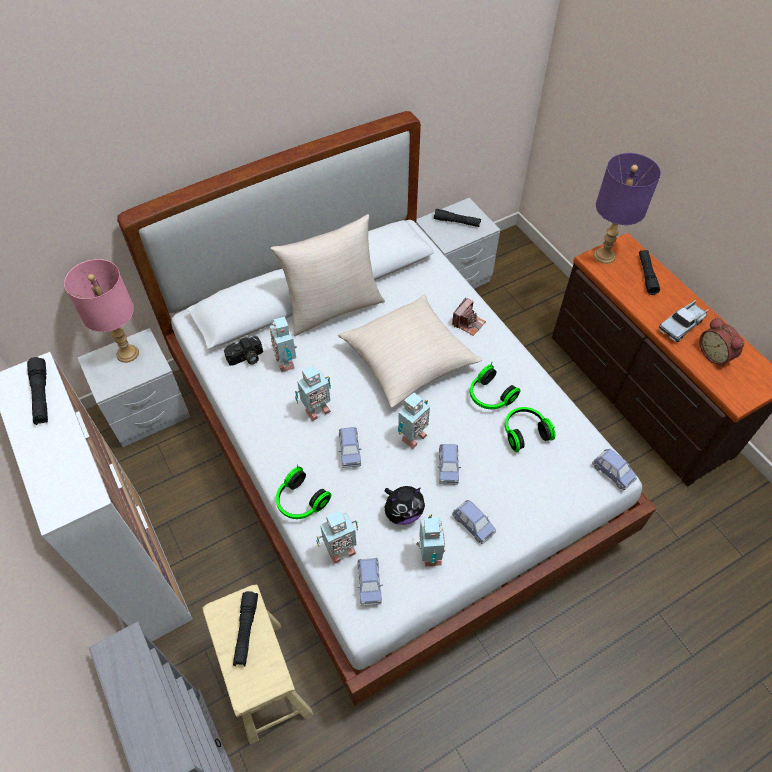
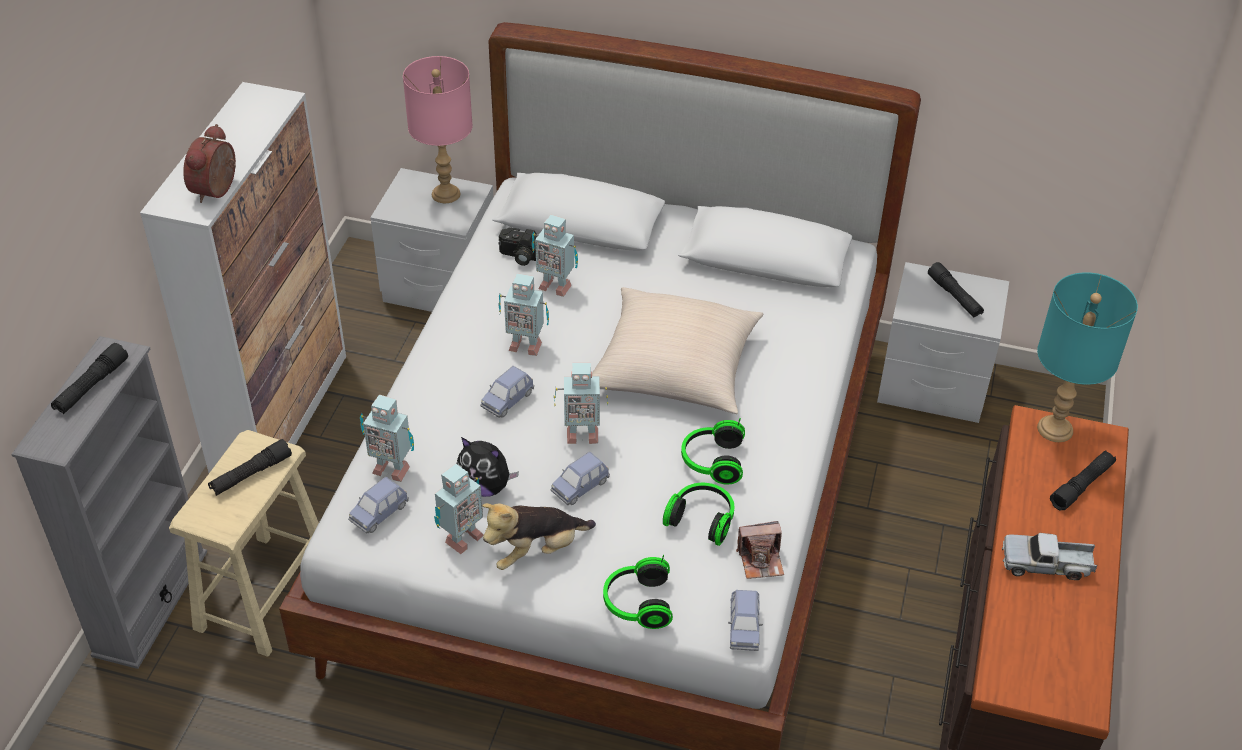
camera: 45 degrees right, 10 degrees down
black flashlight [27,357,48,425] -> black flashlight moved to [51,343,128,414]
toy robot [270,317,297,372] -> toy robot turned 90 degrees counterclockwise [532,215,578,297]
beige pillow [271,214,385,336] -> none
headphones [276,464,331,519] -> headphones moved to [603,554,673,629]
camera [452,297,486,336] -> camera moved to [736,521,784,579]
blue toy car [452,500,496,544] -> plush toy [482,503,596,570]
purple table lamp [594,153,661,264] -> turquoise table lamp [1037,272,1138,442]
alarm clock [699,317,744,367] -> alarm clock moved to [183,124,236,203]

